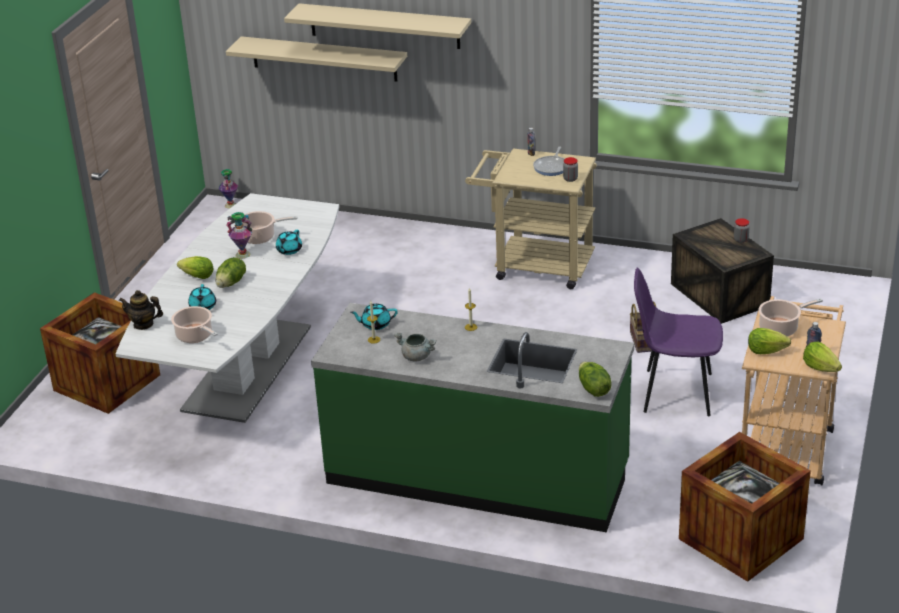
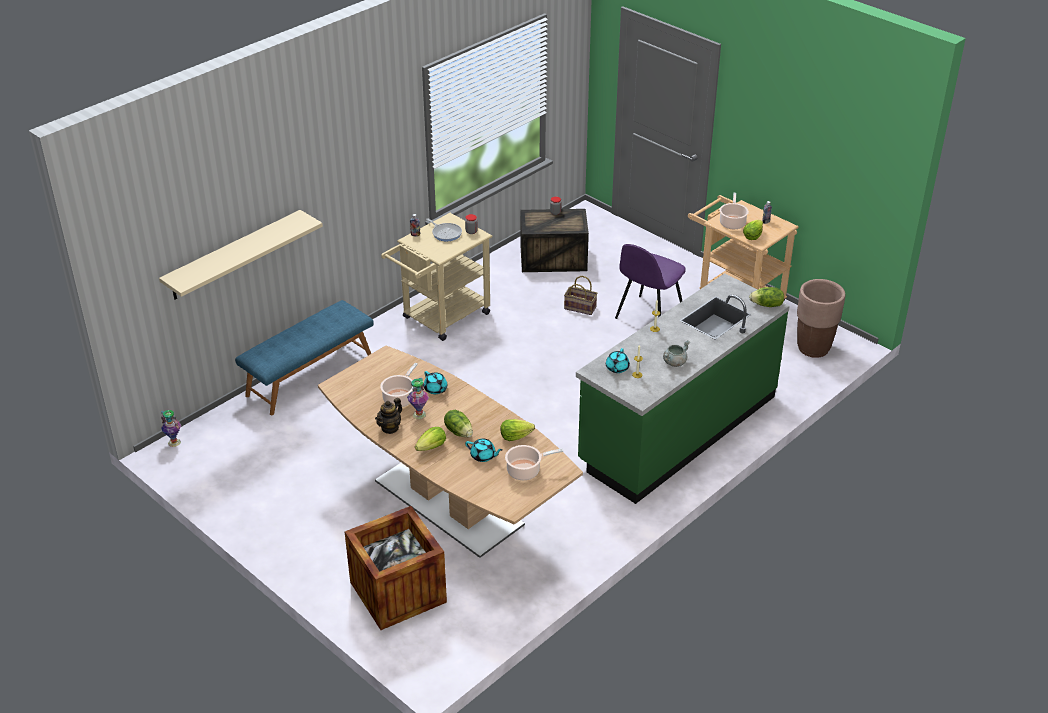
camera: 65 degrees left, 5 degrees up
white dining table [116,193,339,423] -> brown dining table [318,346,583,558]
teapot [119,290,163,330] -> teapot moved to [375,398,402,434]
beige shelf [284,3,471,49] -> none
crate [679,432,811,582] -> brown planter [797,279,845,358]
lettuce [803,342,842,372] -> lettuce moved to [500,419,535,441]
none -> blue bench [235,300,374,415]

